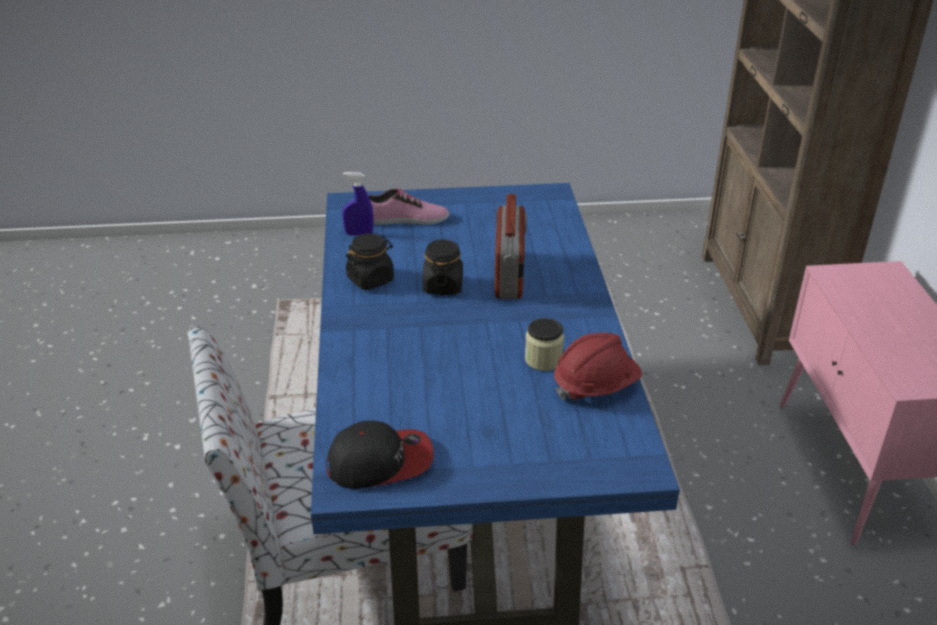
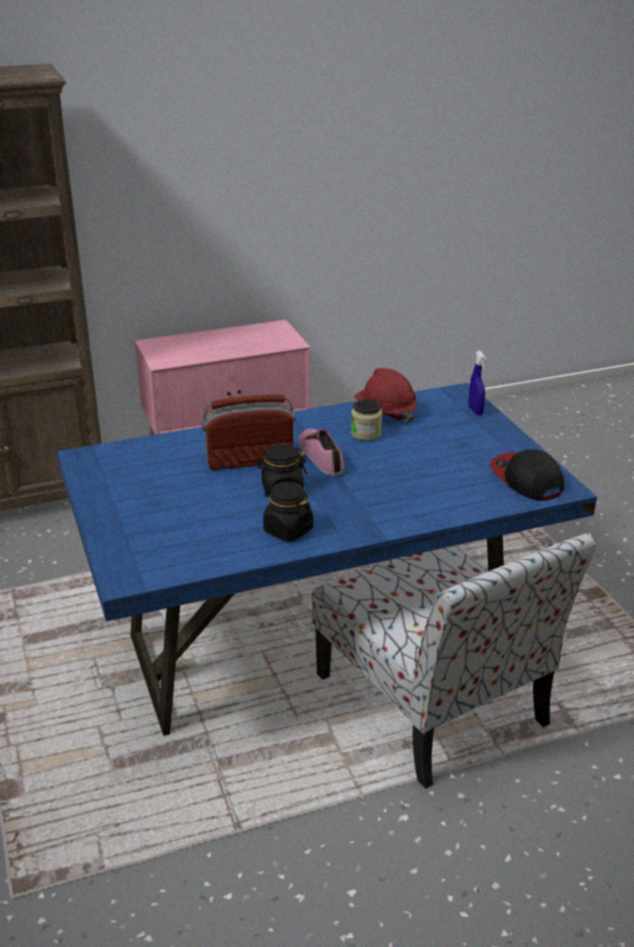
camera: 105 degrees left, 5 degrees down
blue spray bottle [342,172,374,236] -> blue spray bottle moved to [469,351,486,415]
shoe [368,188,449,225] -> shoe moved to [299,429,344,477]

